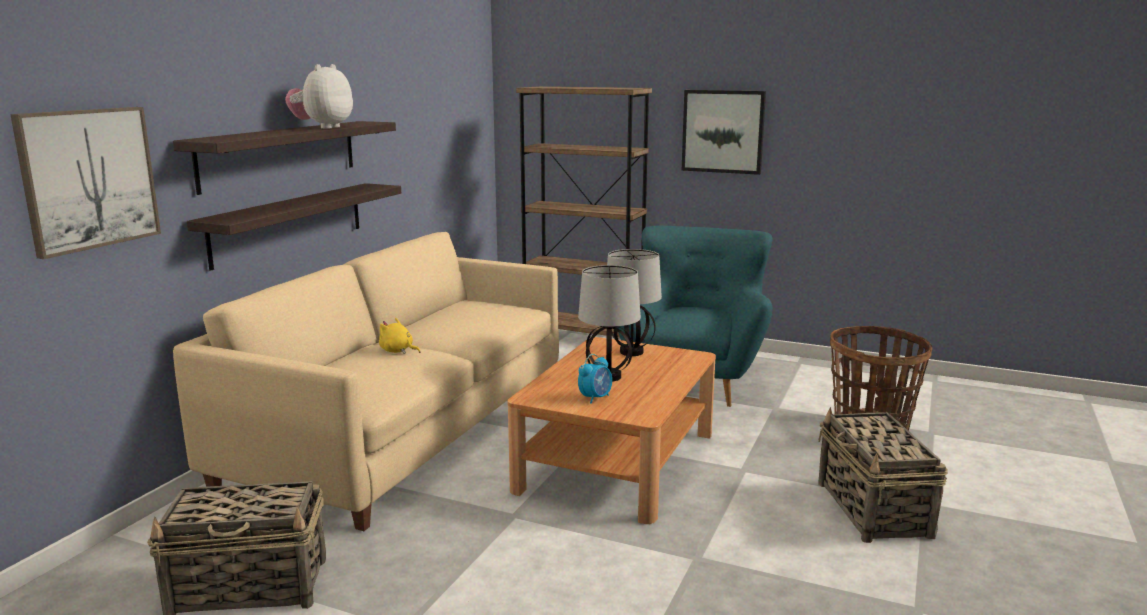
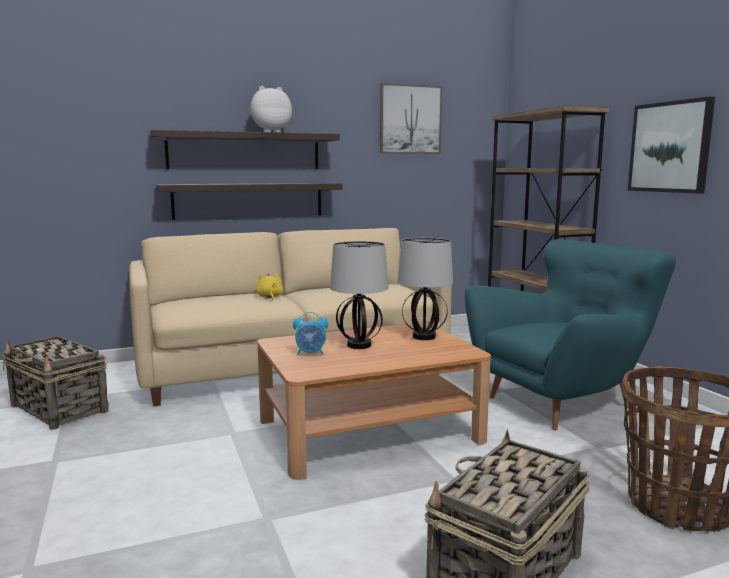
camera: 45 degrees right, 5 degrees down
picture [10,107,161,259] -> picture moved to [380,83,442,154]

